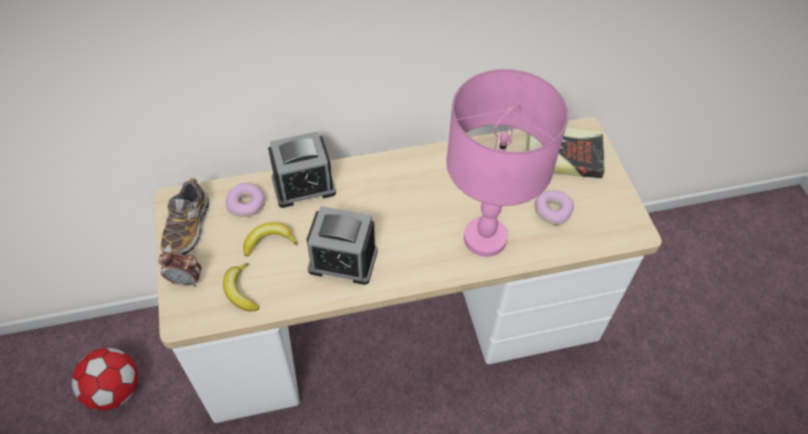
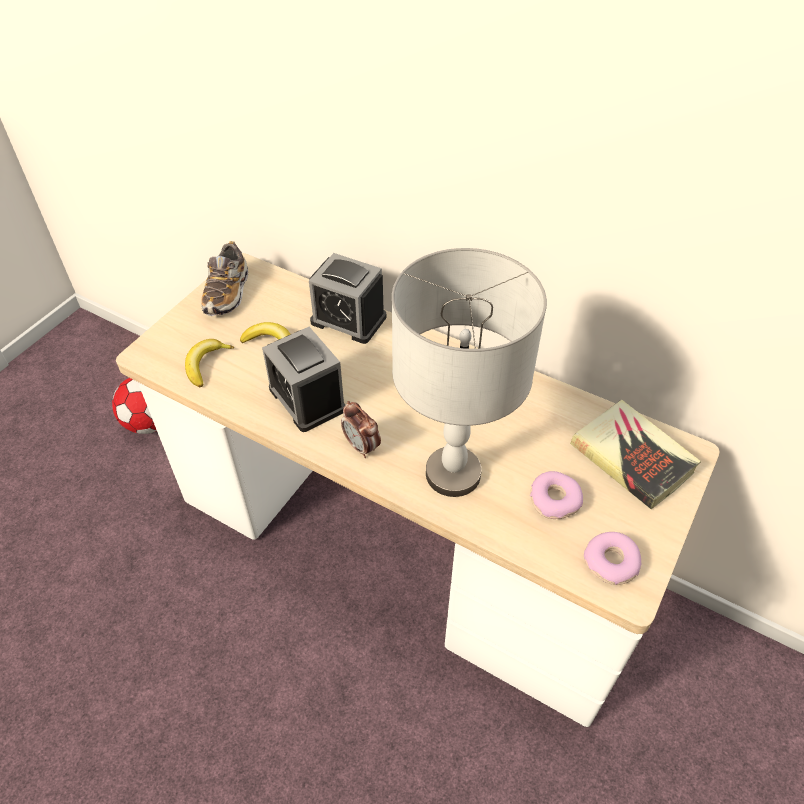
camera: 45 degrees right, 5 degrees down
alarm clock [159,252,202,287] -> alarm clock moved to [341,401,381,458]
shoe [161,178,210,255] -> shoe turned 45 degrees counterclockwise [201,241,248,316]
donut [226,183,265,217] -> donut moved to [584,532,641,585]
pink table lamp [446,69,568,257] -> grey table lamp [392,248,547,497]

